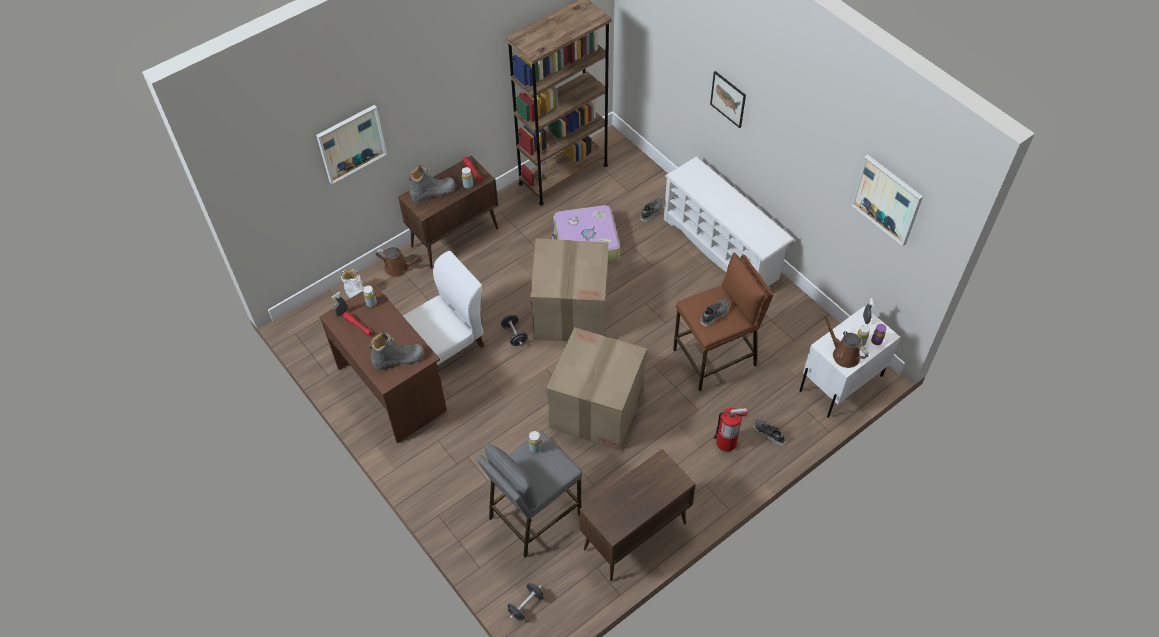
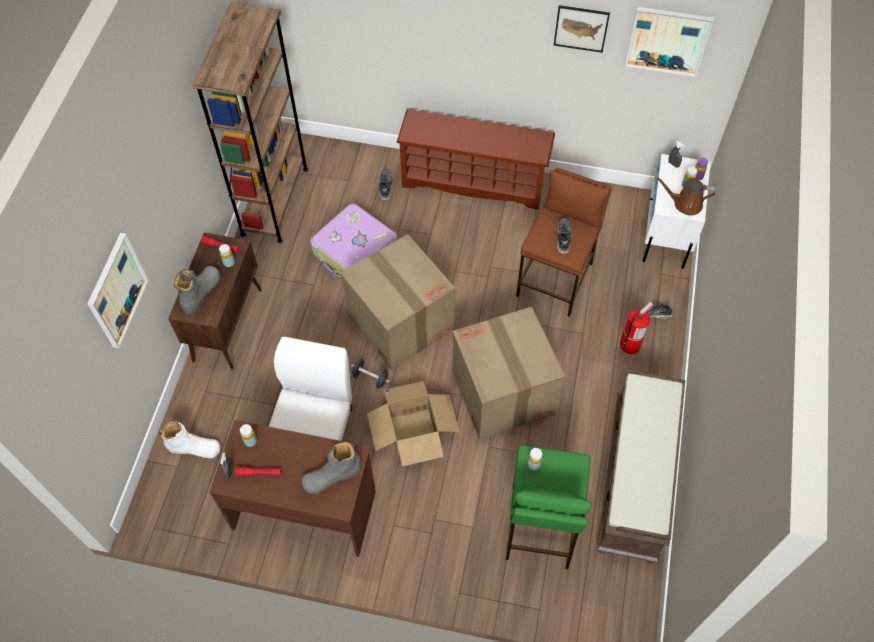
camera: 40 degrees left, 5 degrees up
grey boot [370,332,424,370] -> grey boot turned 150 degrees counterclockwise [302,442,361,494]
brown watering can [376,247,426,277] -> none
grey stool [477,430,582,558] -> green stool [506,445,592,569]
black dumbbell [508,583,544,621] -> none
brown cabinet [579,449,696,581] -> brown bench [597,369,685,564]
white shoe rack [664,157,794,287] -> brown shoe rack [397,109,555,210]
picture [710,71,746,128] -> picture moved to [554,5,610,53]
none -> cardboard box [367,381,460,467]

